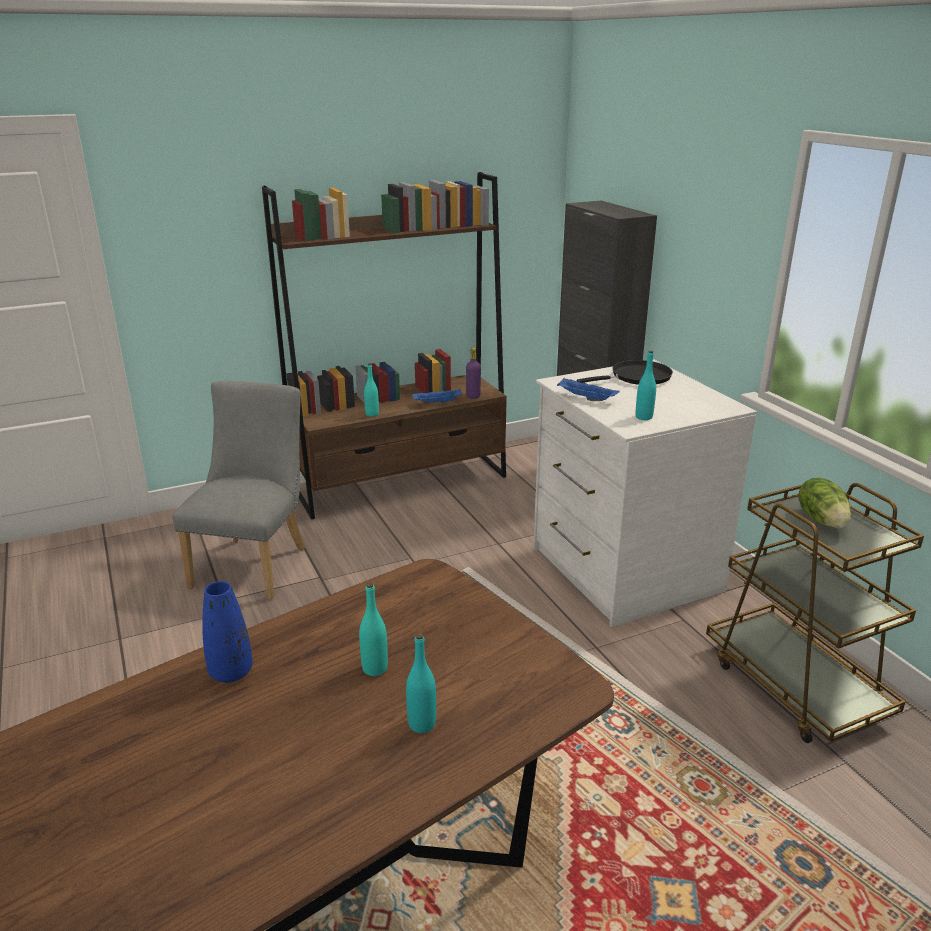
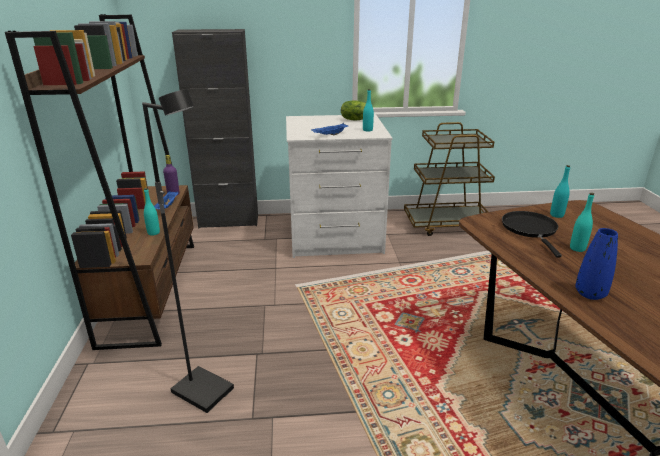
camera: 70 degrees left, 0 degrees up
grey chair [172,381,305,599] -> black floor lamp [142,89,234,413]
turquoise bottle [406,633,436,733] -> turquoise bottle moved to [550,165,570,218]
black frying pan [576,360,673,385] -> black frying pan moved to [502,211,562,258]
lettuce [798,477,851,528] -> lettuce moved to [341,100,374,120]

